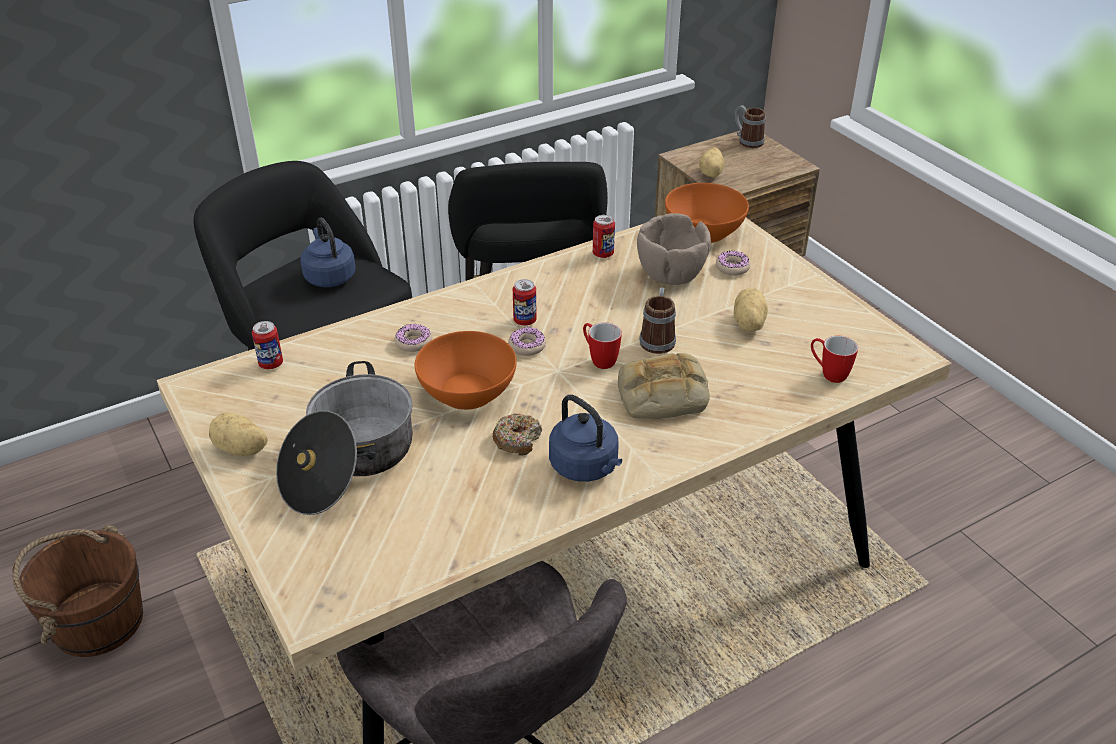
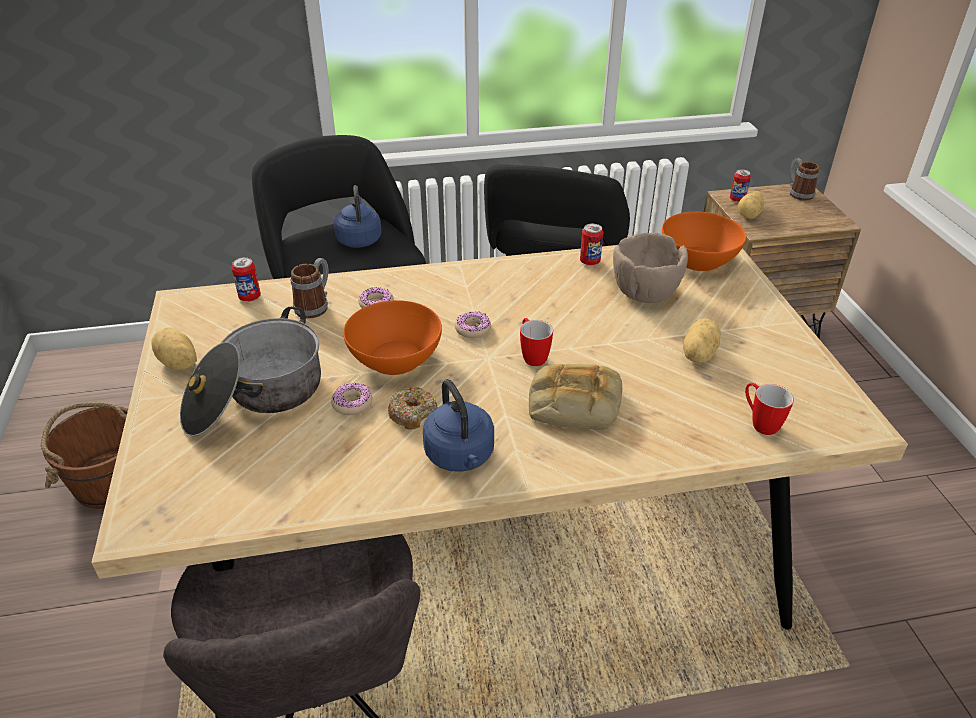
camera: 20 degrees right, 0 degrees up
can [513,279,537,326] -> can moved to [730,169,751,202]
mug [639,288,676,354] -> mug moved to [290,258,328,319]
donut [716,251,750,276] -> donut moved to [331,383,372,415]

